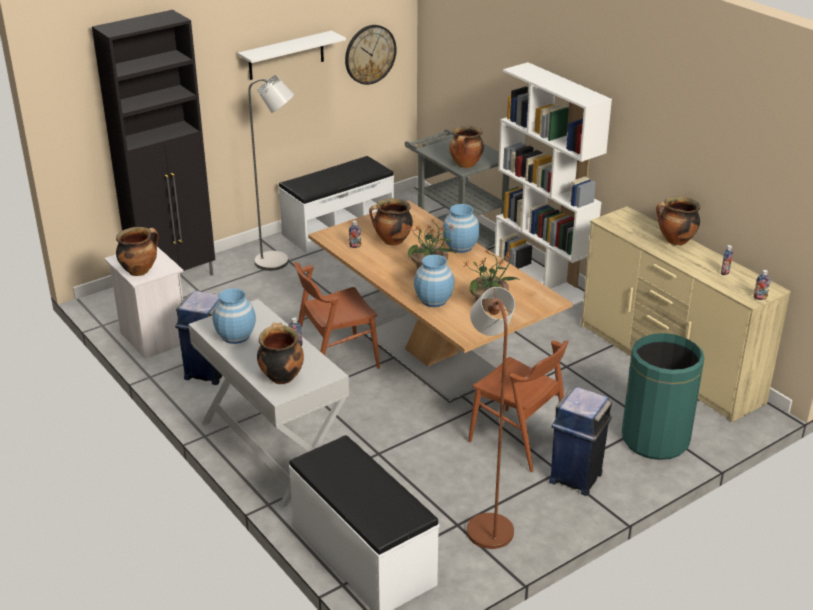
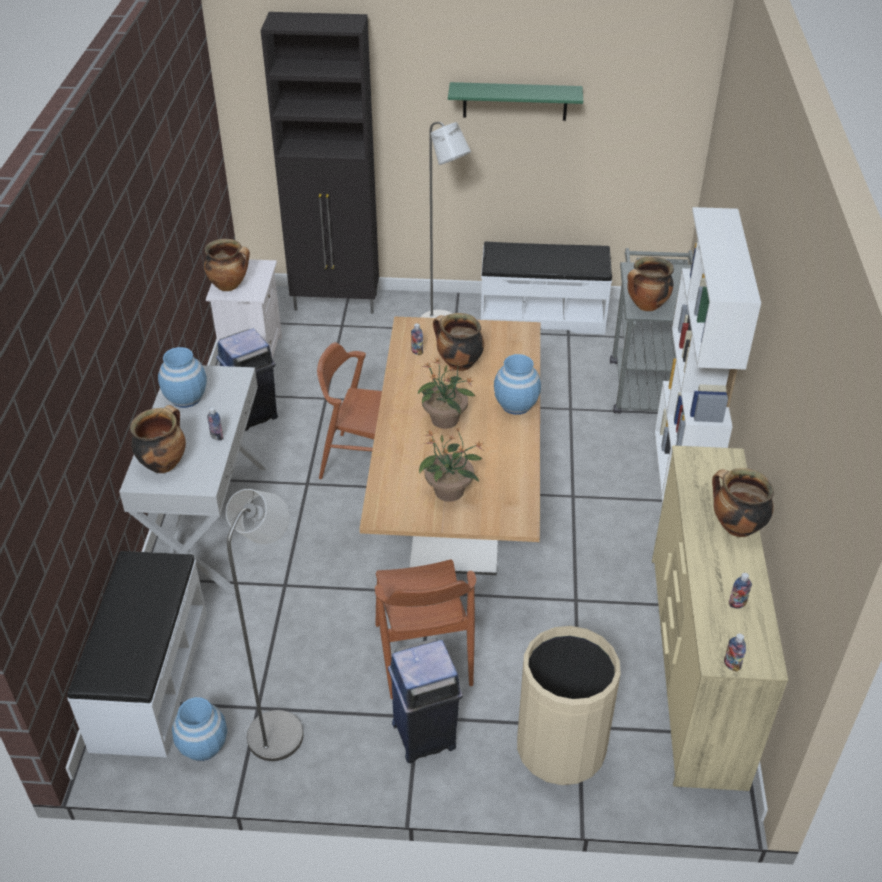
camera: 40 degrees right, 10 degrees up
white shelf [238,31,346,80] -> green shelf [448,82,583,121]
wall clock [345,25,396,85] -> none
blue vase [414,255,454,307] -> blue vase moved to [172,697,227,761]
brown floor lamp [467,287,515,549] -> grey floor lamp [226,489,303,761]
green trash can [622,333,704,460] -> beige trash can [517,626,621,785]

